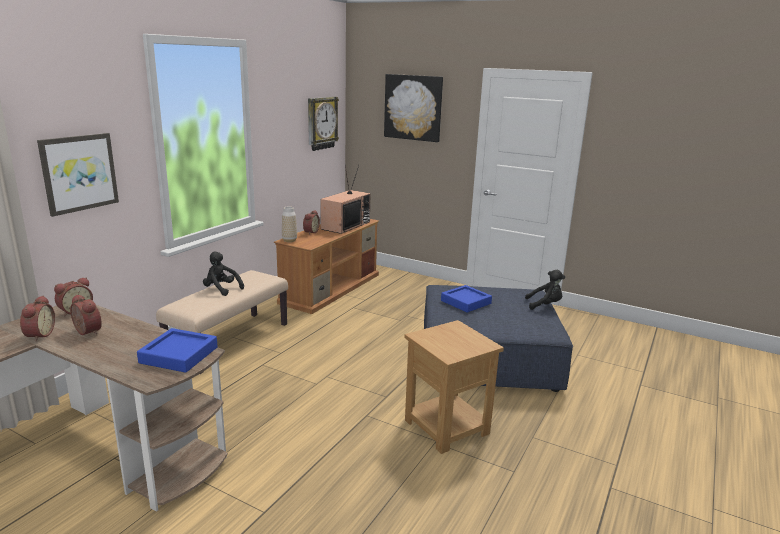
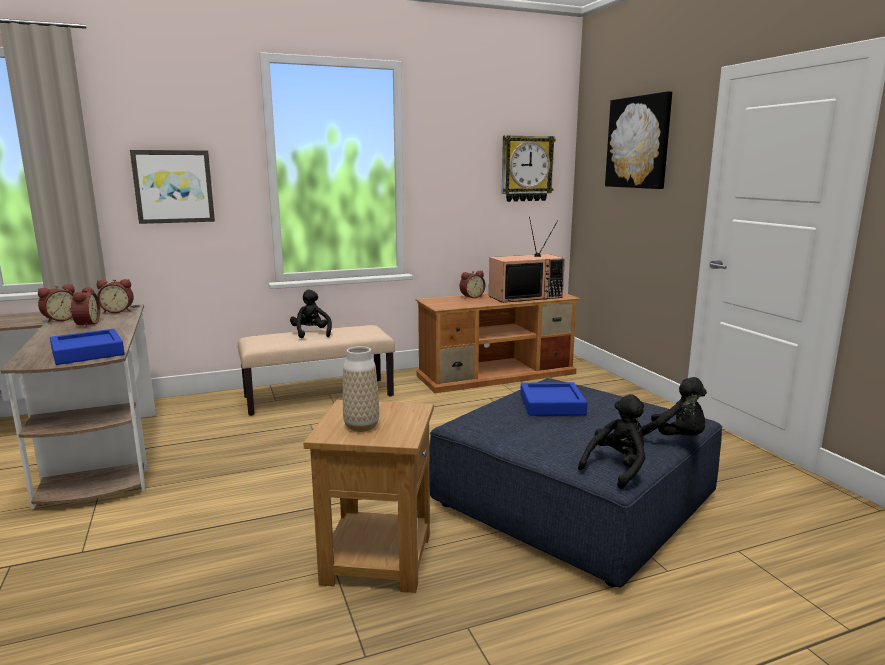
camera: 40 degrees right, 5 degrees down
vase [282,206,297,242] -> vase moved to [343,346,379,432]
none -> black plush toy [578,394,645,489]

